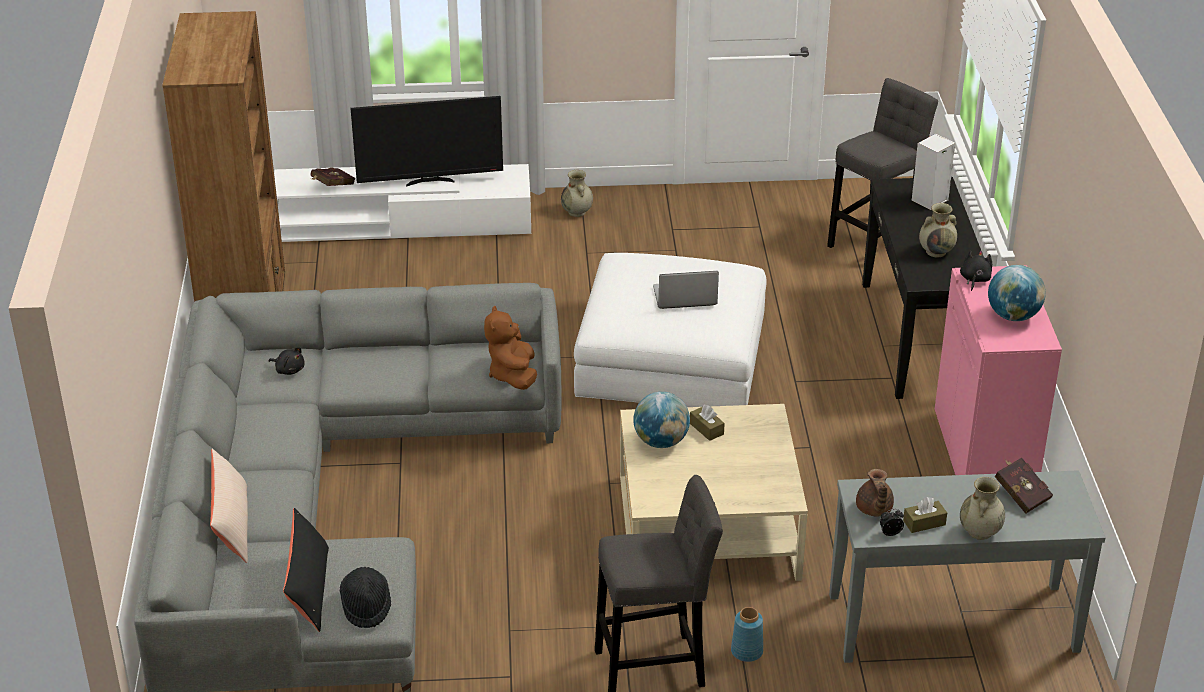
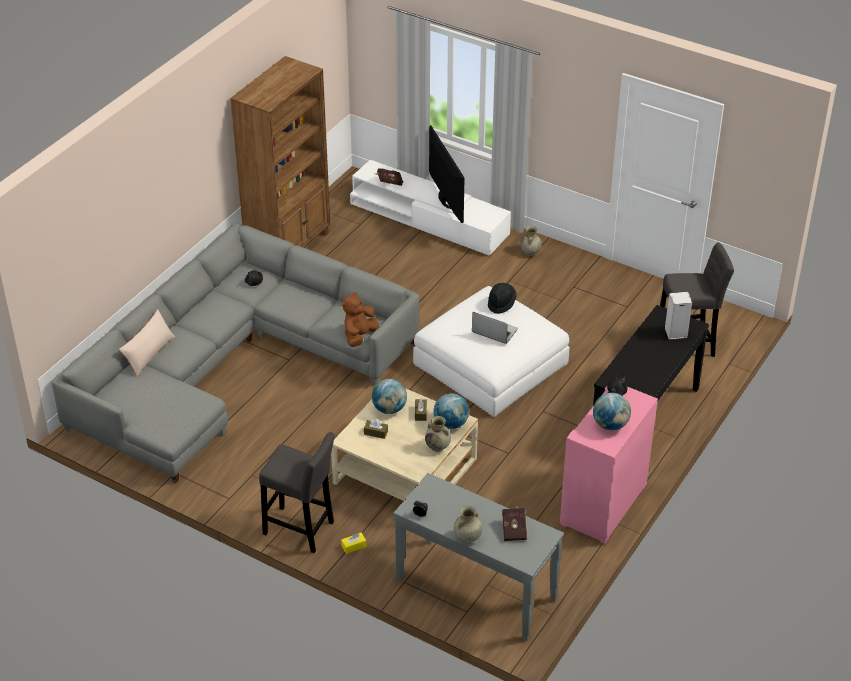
camera: 35 degrees right, 5 degrees up
black pillow [283,508,329,632] -> none
black hat [340,567,391,628] -> black hat moved to [488,283,517,314]
television [350,96,503,187] -> television turned 135 degrees counterclockwise [429,125,465,223]
blue vase [731,607,763,662] -> yellow tissue box [341,533,366,554]
brown teapot [856,469,894,516] -> none
brown tissue box [903,497,947,533] -> brown tissue box moved to [364,419,388,439]
beige vase [919,203,957,258] -> beige vase moved to [425,416,451,452]
none -> globe [433,393,469,429]

